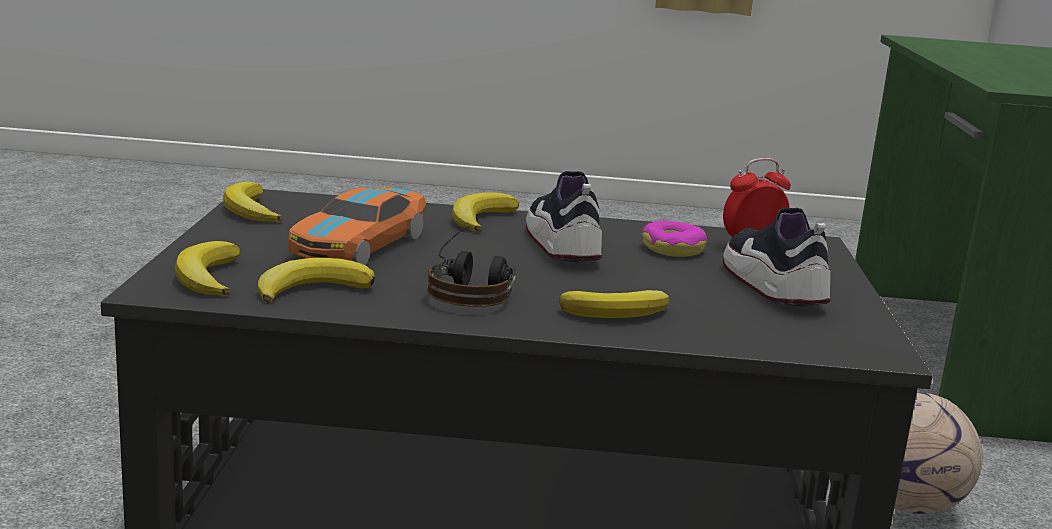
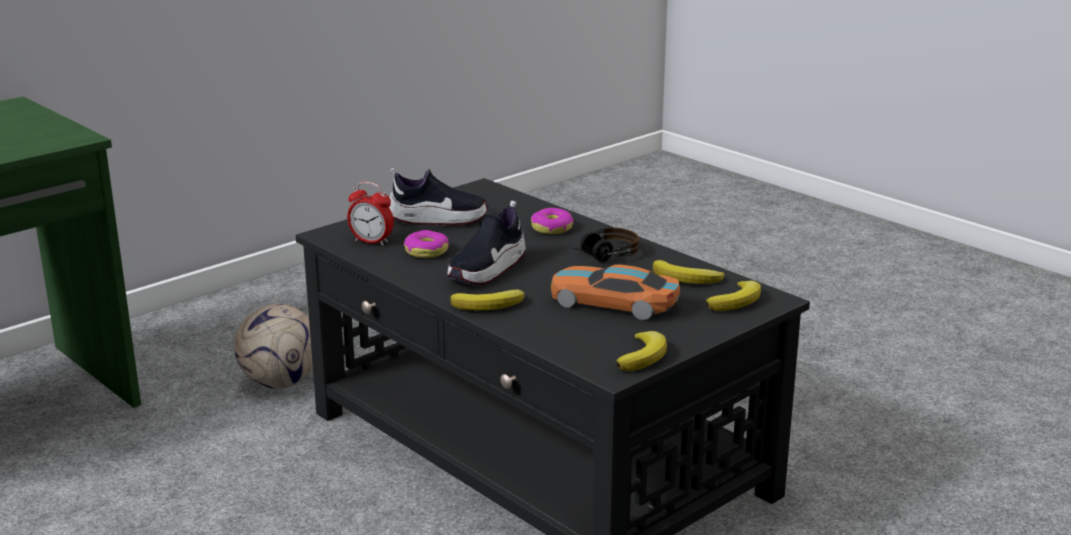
camera: 135 degrees left, 5 degrees up
toy car [288,188,426,265] -> toy car turned 135 degrees counterclockwise [551,264,680,320]
banana [560,290,669,318] -> donut [531,208,574,234]
shoe [723,208,831,307] -> shoe turned 120 degrees counterclockwise [389,168,489,225]

